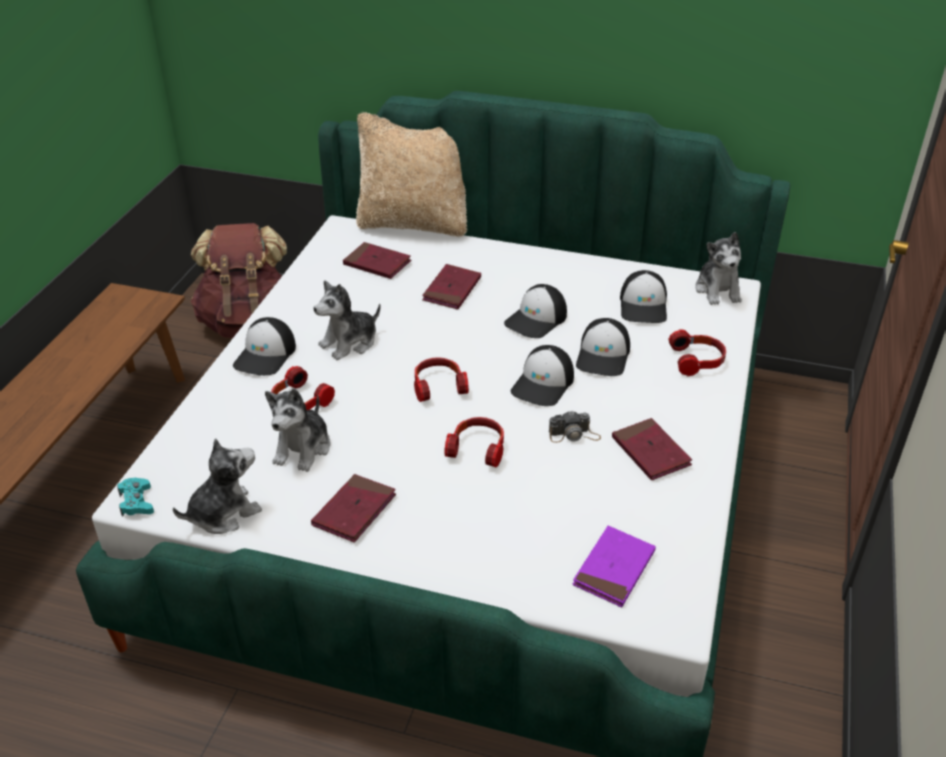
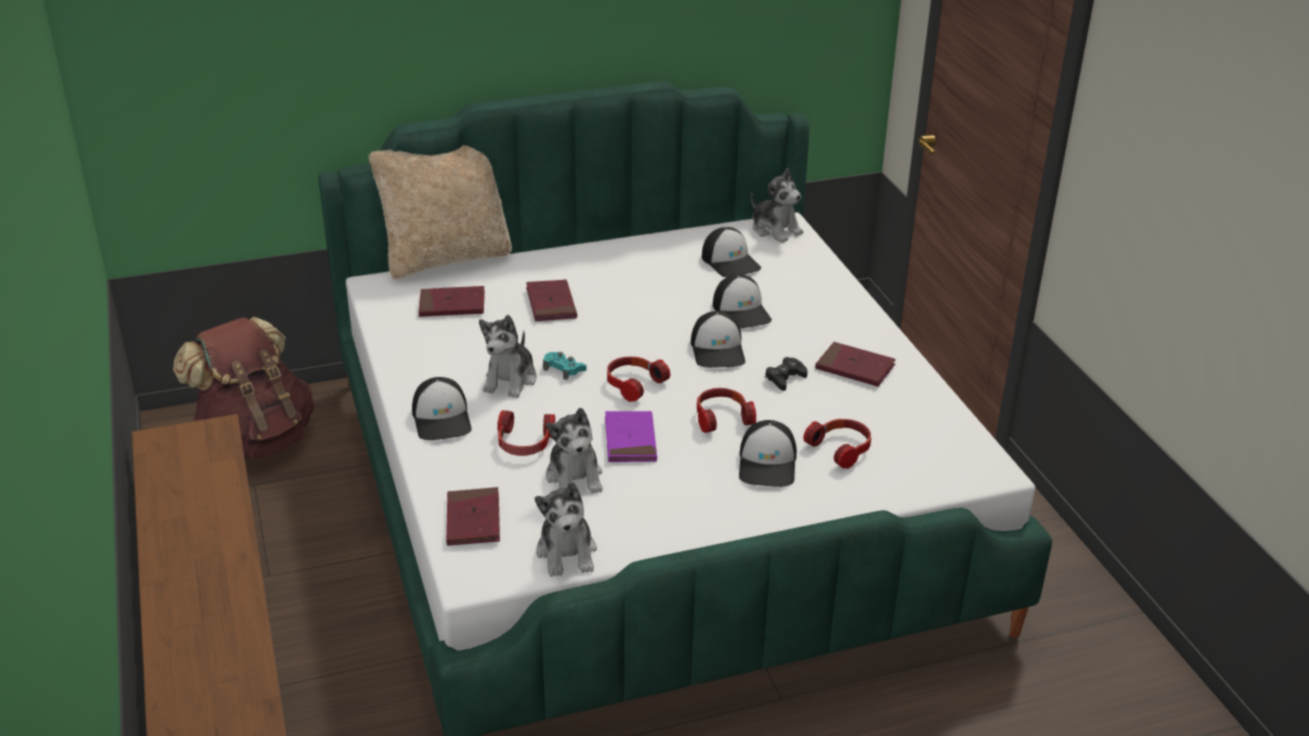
camera: 35 degrees left, 5 degrees down
turquoise game controller [117,477,154,517] -> turquoise game controller moved to [543,352,586,380]
plush toy [173,438,262,534] -> plush toy turned 150 degrees clockwise [535,482,597,577]
red book [311,474,396,542] -> red book moved to [446,487,500,546]
cap [504,284,567,338] -> cap moved to [739,420,797,487]
camera [549,410,601,443] -> black game controller [765,357,808,391]
purple book [572,526,656,607] -> purple book moved to [605,411,657,462]
headphones [669,329,726,377] -> headphones moved to [803,419,871,469]

